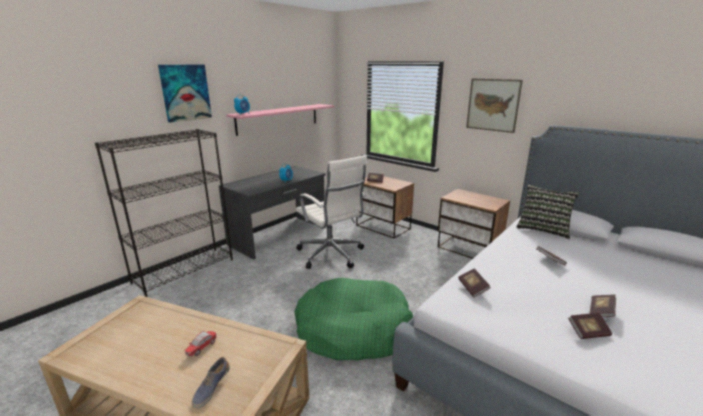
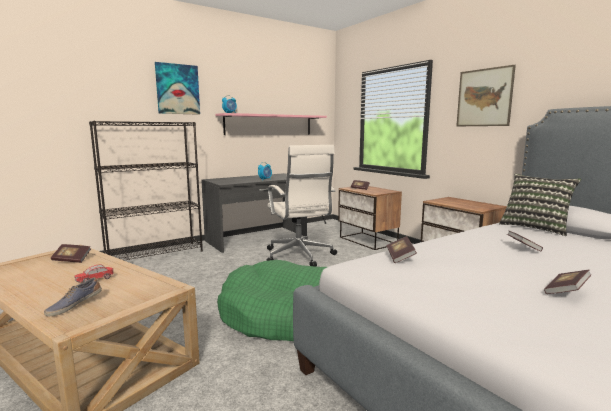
camera: 15 degrees right, 10 degrees down
book [568,313,612,339] -> book moved to [51,244,91,263]

